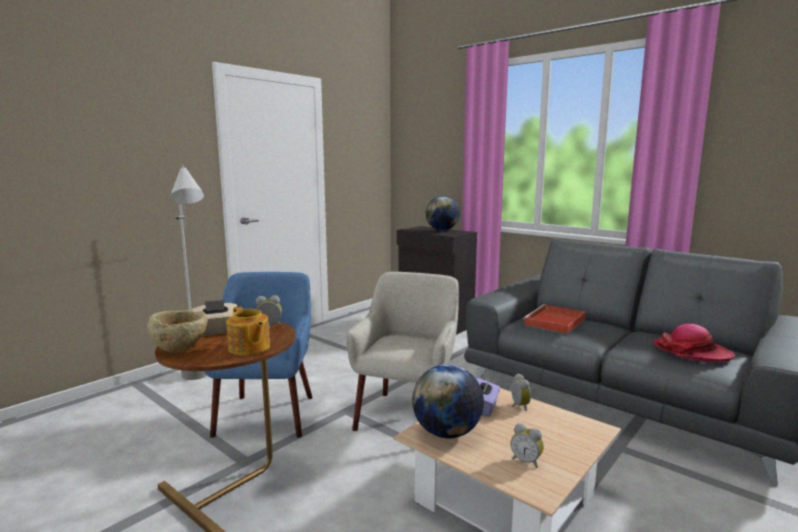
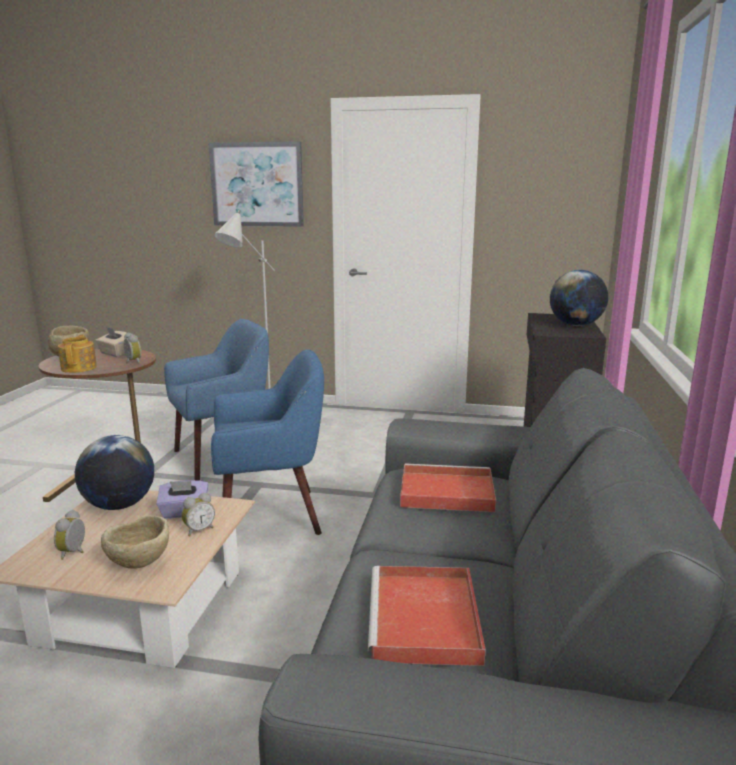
camera: 60 degrees right, 5 degrees up
teapot [226,306,270,355] -> teapot turned 150 degrees clockwise [58,334,97,373]
beige armchair [346,272,459,431] -> blue armchair [211,349,324,535]
hat [653,324,735,362] -> red tray [368,566,486,666]
none -> beige bowl [101,515,169,568]
none -> picture [208,141,304,227]

